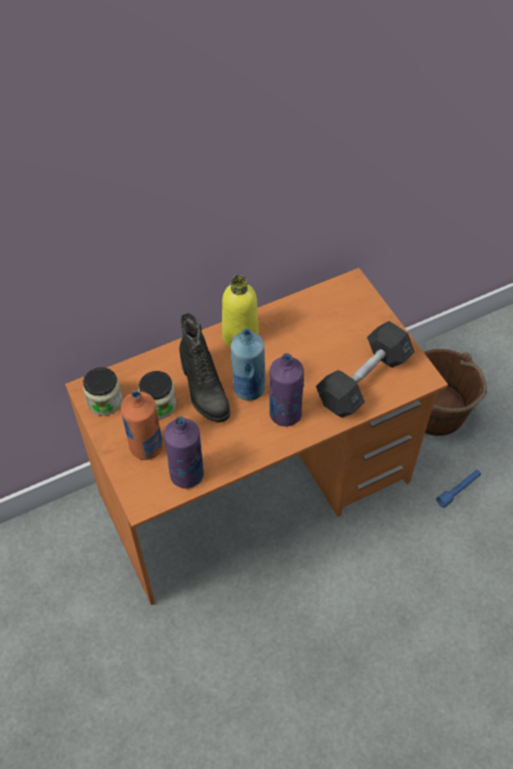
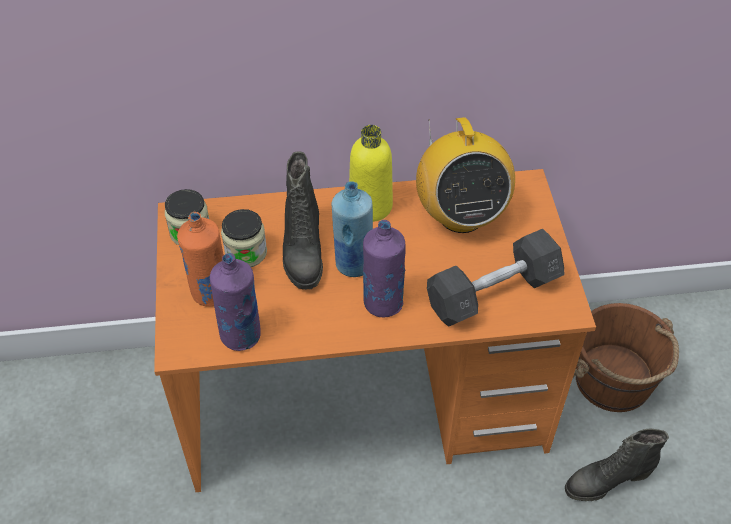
camera: 20 degrees right, 5 degrees down
blue flashlight [436,470,481,508] -> black boot [565,428,669,501]
none -> radio [416,117,515,233]

